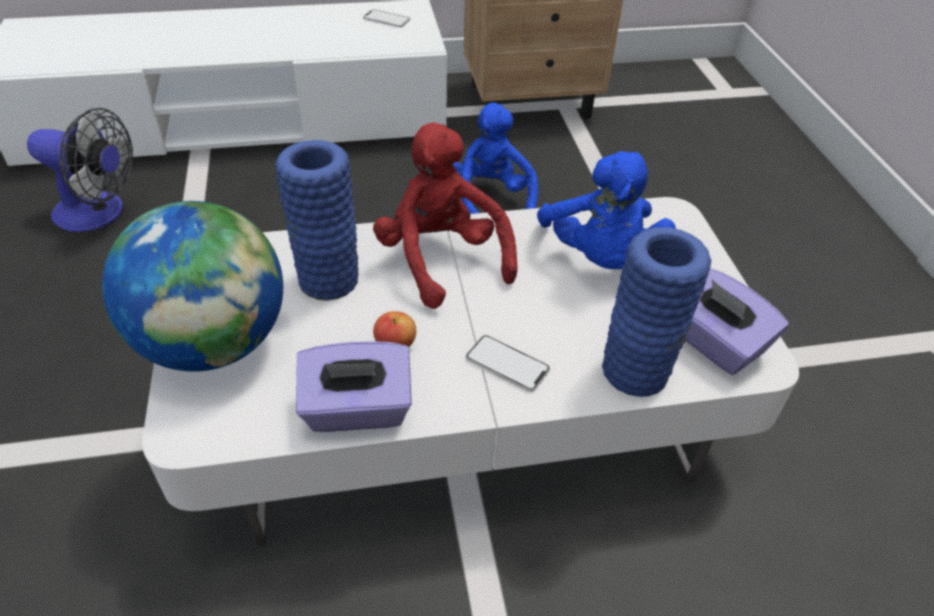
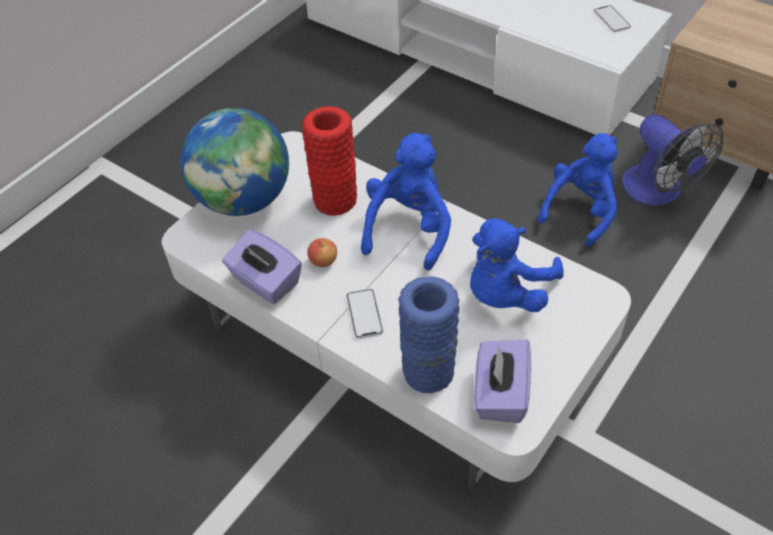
camera: 50 degrees right, 5 degrees up
fan [27,108,133,232] -> fan moved to [622,114,723,206]
blue vase [275,140,359,301] -> red vase [302,106,357,216]
red plush toy [373,122,518,309] -> blue plush toy [361,133,451,271]

